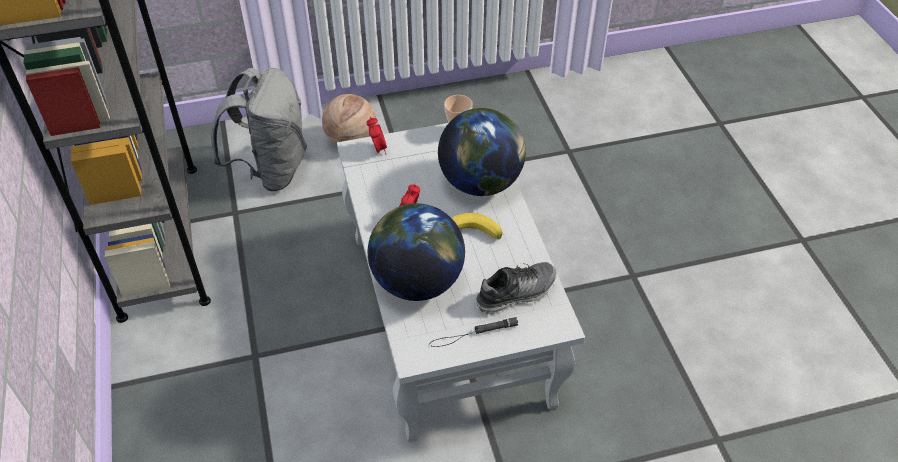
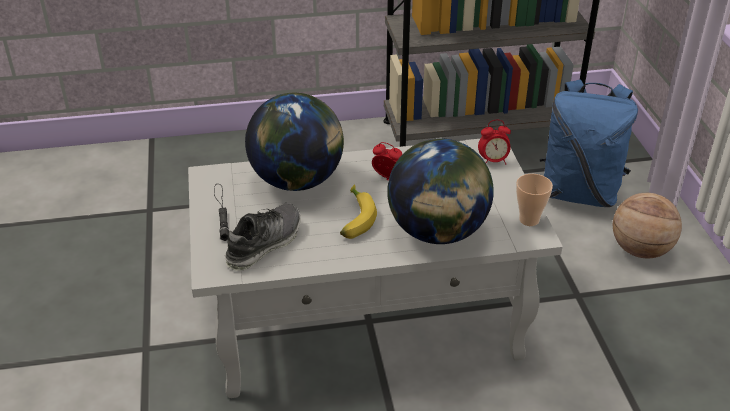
camera: 95 degrees right, 10 degrees down
grey backpack [211,68,307,192] -> blue backpack [540,80,638,207]
shoe [476,262,557,315] -> shoe turned 120 degrees counterclockwise [225,203,301,271]

